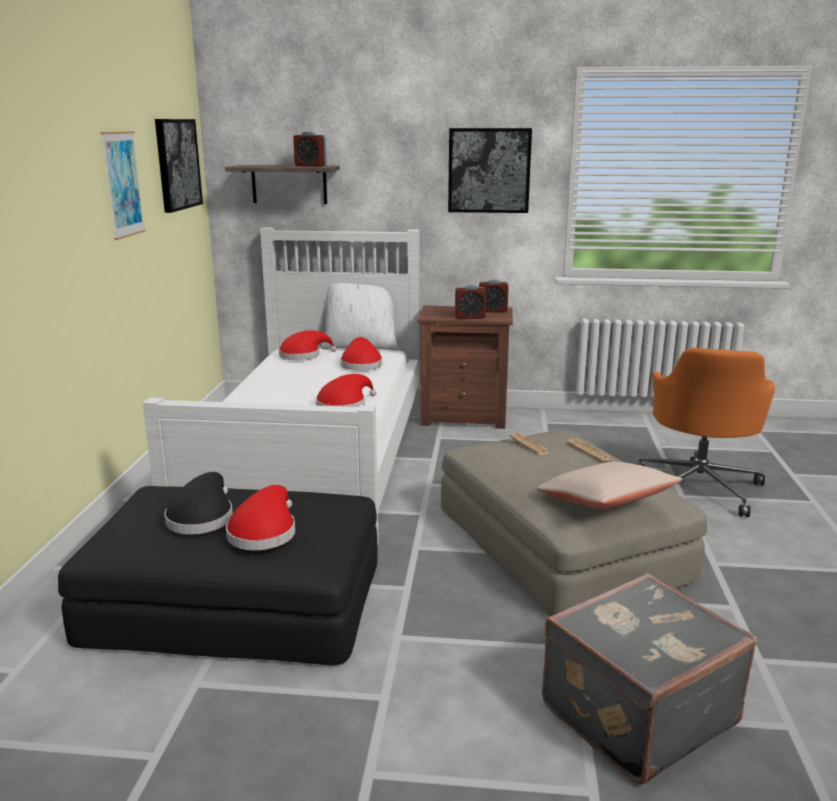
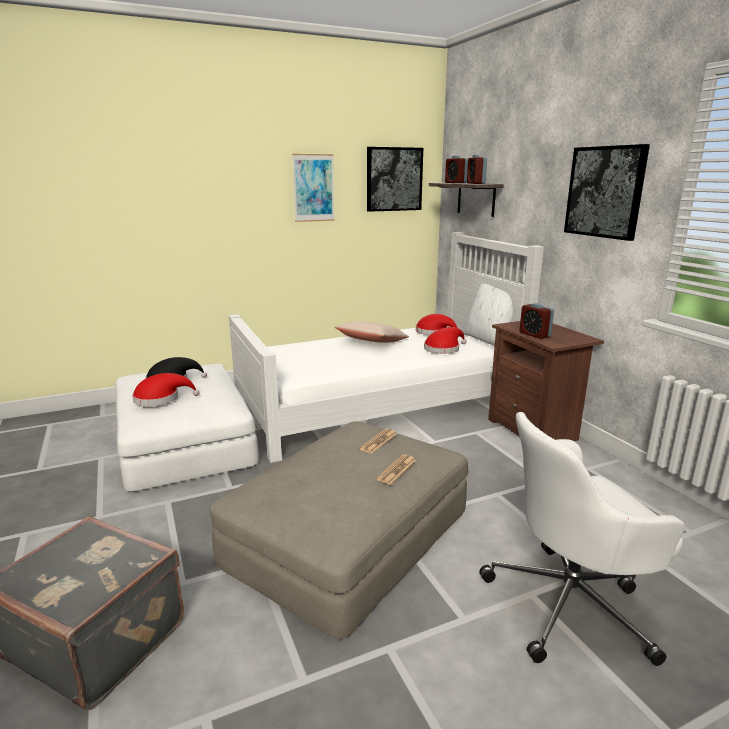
camera: 60 degrees right, 0 degrees up
black ottoman [58,486,378,665] -> white ottoman [115,364,259,492]
red hat [316,374,377,407] -> none
alarm clock [479,280,509,313] -> alarm clock moved to [445,155,468,183]
beige pillow [536,462,683,509] -> beige pillow moved to [335,321,409,343]
orange office chair [637,348,775,517] -> white office chair [479,412,685,666]

